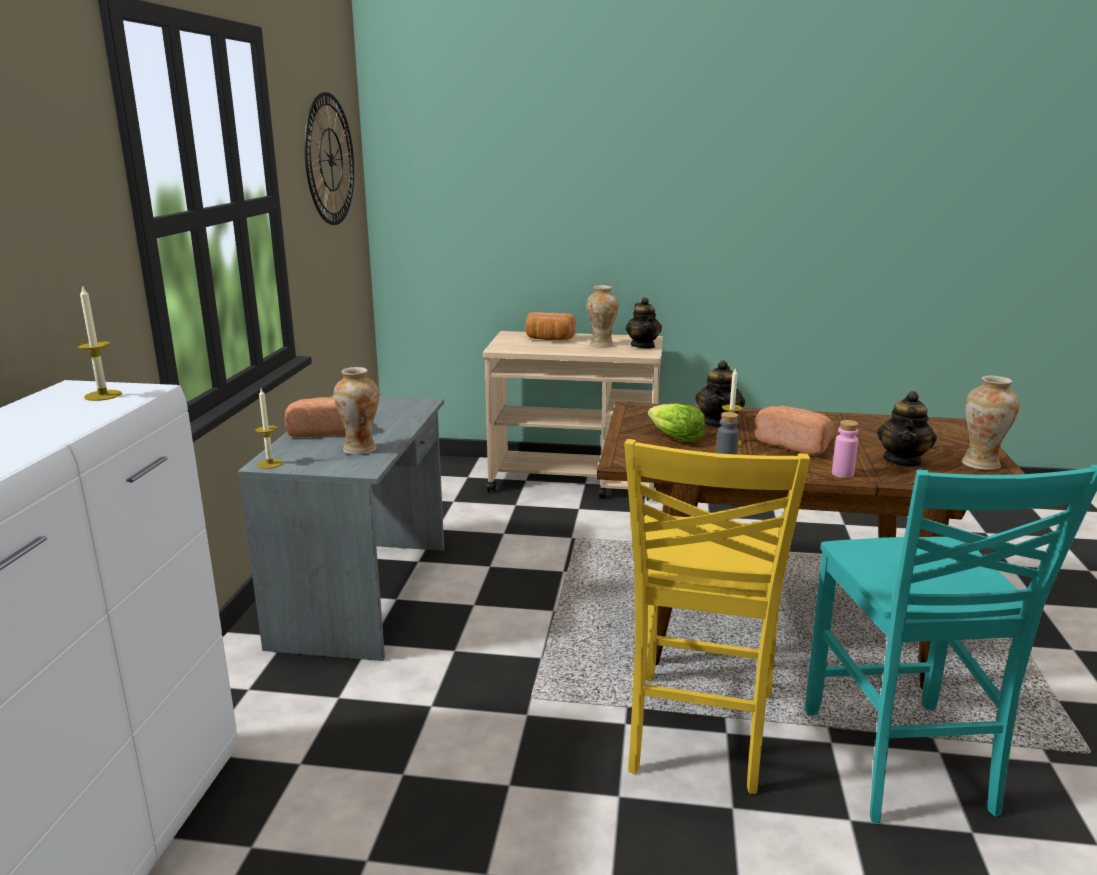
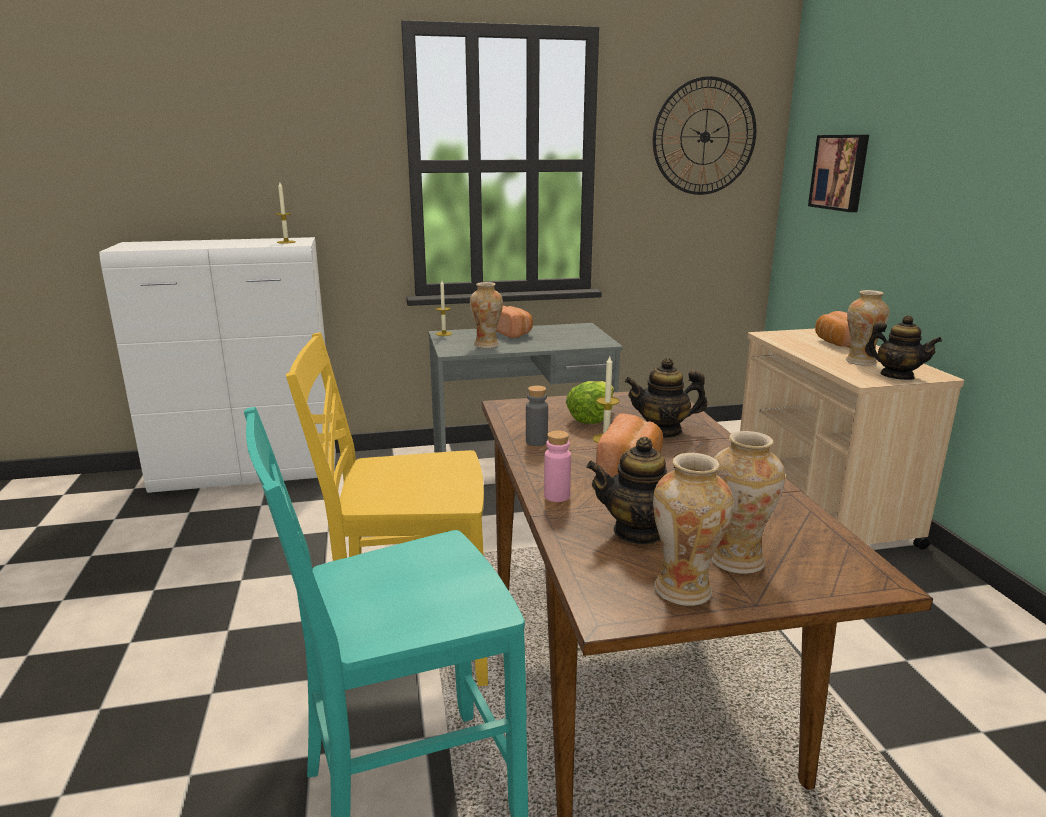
camera: 70 degrees right, 0 degrees up
teapot [626,297,662,348] -> teapot turned 105 degrees counterclockwise [865,315,942,380]
none -> vase [711,431,785,574]
none -> picture [808,135,869,212]

